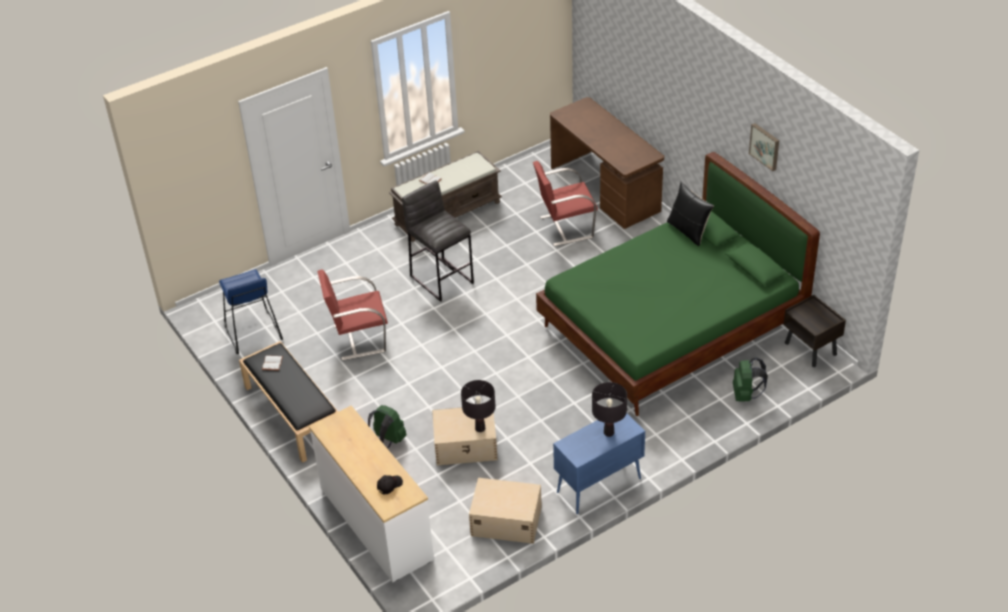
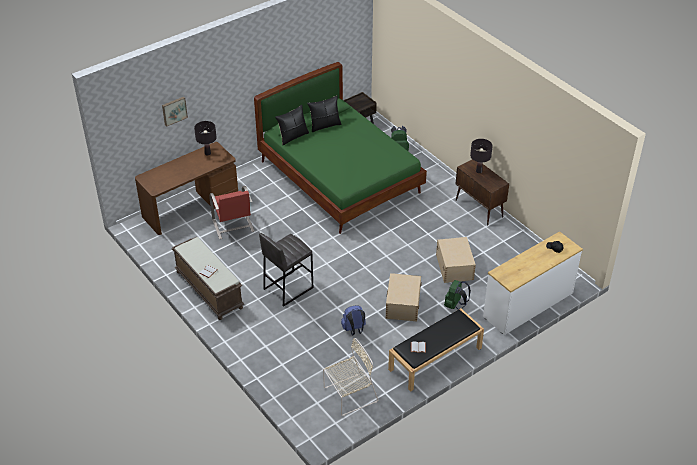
camera: 95 degrees left, 0 degrees up
blue stool [219,269,283,354] -> beige chair [323,338,378,416]
red chair [317,269,388,361] -> blue backpack [341,305,366,336]
black table lamp [461,380,496,432] -> black table lamp moved to [194,121,216,155]
beige storage box [469,478,542,544] -> beige storage box moved to [386,273,422,321]
blue cabinet [553,413,645,514] -> brown cabinet [456,159,509,226]
picture [749,123,779,171] -> picture moved to [162,97,188,127]
none -> black pillow [307,95,342,132]

